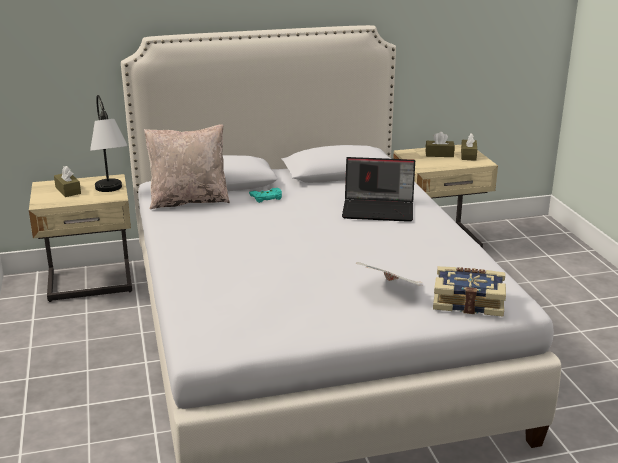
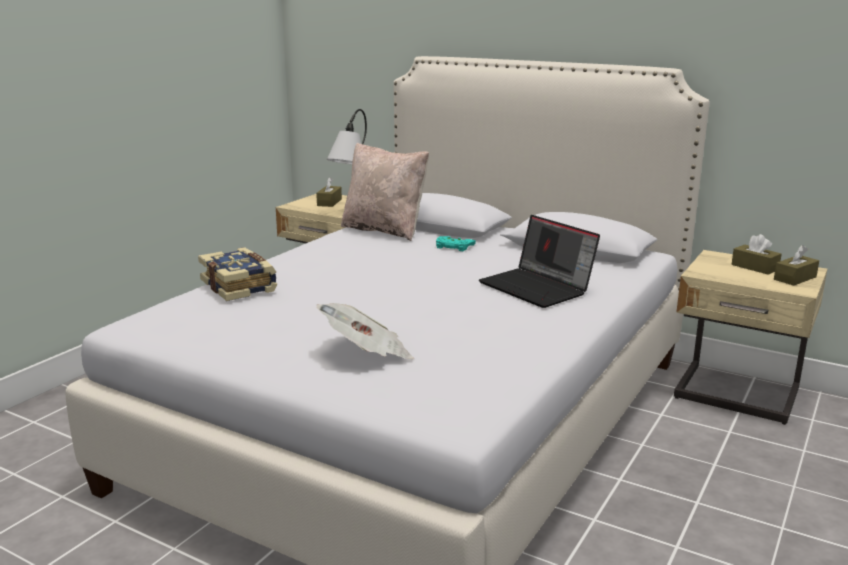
camera: 45 degrees right, 5 degrees down
book [433,266,506,317] -> book moved to [198,247,277,301]

